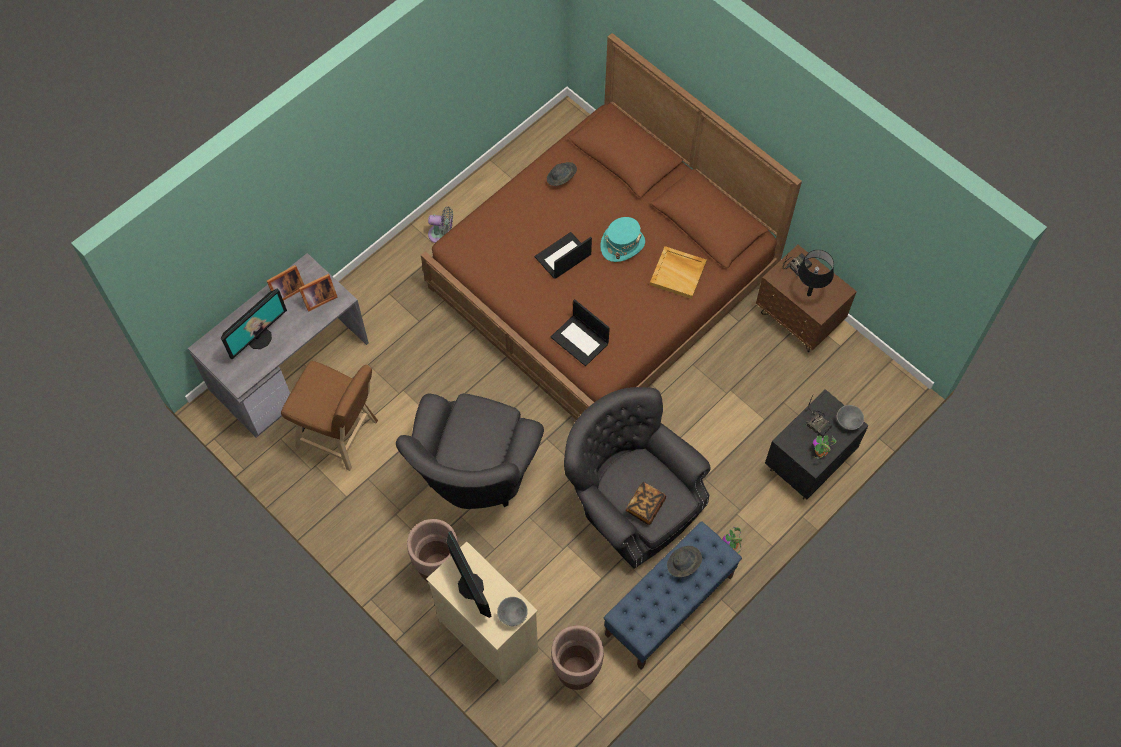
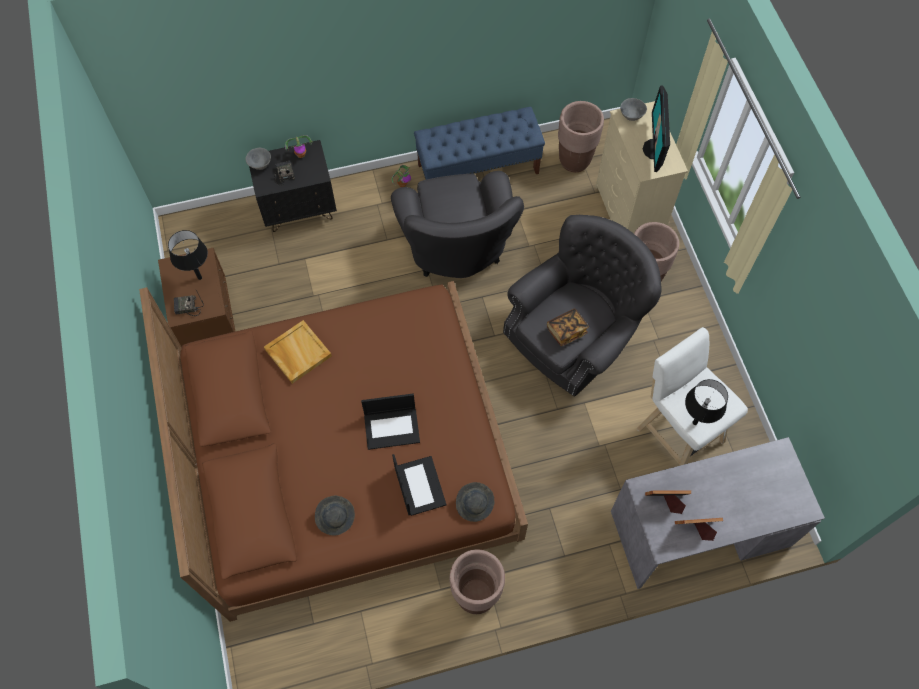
camera: 150 degrees left, 0 degrees up
monitor [221,289,287,359] -> none
brown stool [281,361,378,471] -> white stool [637,327,748,466]
grey fan [428,207,453,243] -> brown planter [450,549,505,614]
laptop [551,299,610,366] -> laptop moved to [392,454,446,516]
turquoise hat [600,217,645,262] -> none
book [626,482,666,525] -> book moved to [547,309,589,346]
grey hat [667,546,702,577] -> grey hat moved to [456,482,494,522]
none -> black table lamp [685,379,728,425]

